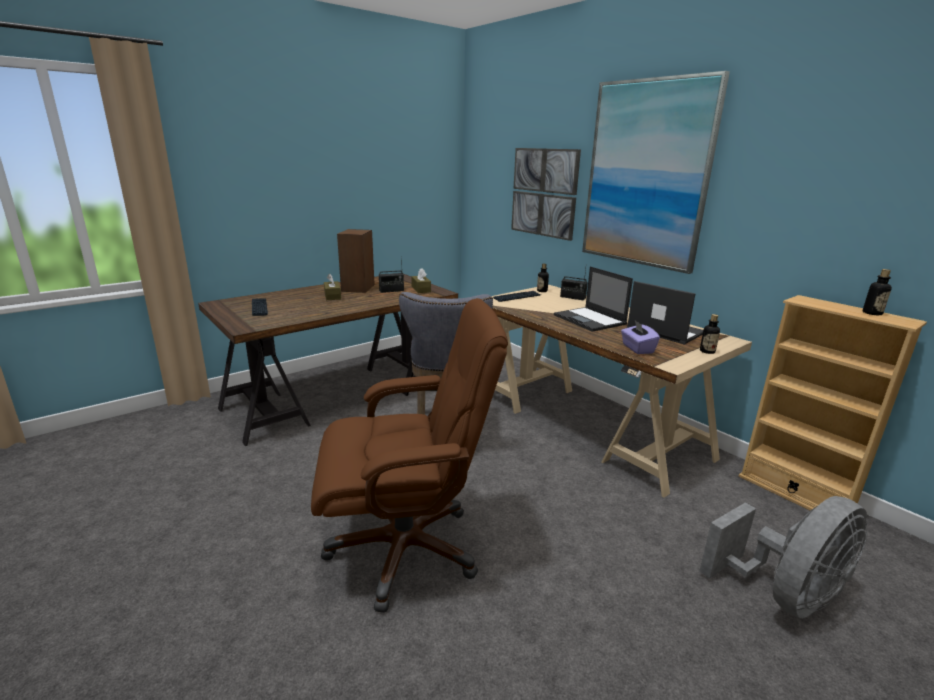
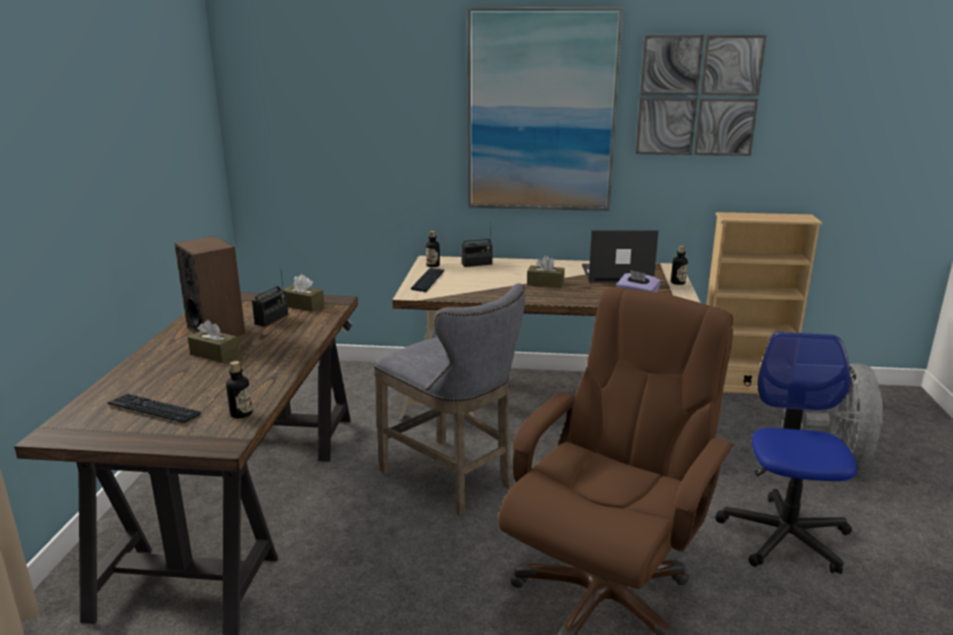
camera: 45 degrees left, 0 degrees up
picture [511,148,581,241] -> picture moved to [635,35,767,156]
laptop [554,266,633,332] -> brown tissue box [527,255,565,288]
bottle [863,269,892,315] -> bottle moved to [226,361,252,418]
none -> office chair [715,332,858,574]

